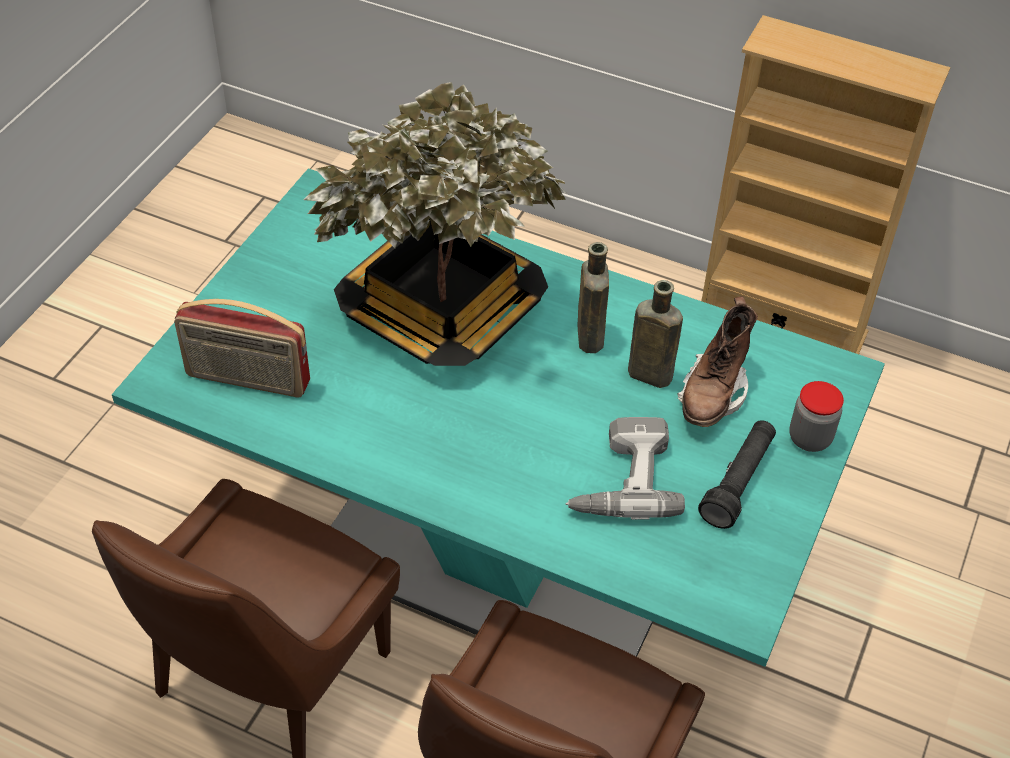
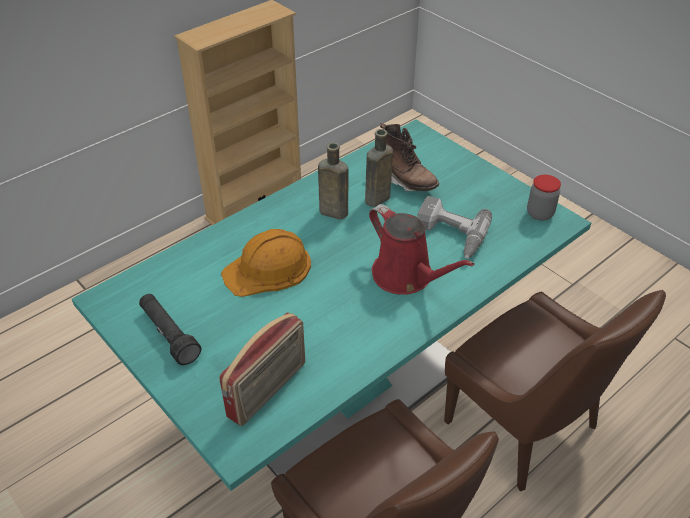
camera: 65 degrees left, 5 degrees down
potted plant [303,82,567,366] -> orange hard hat [221,229,311,297]
black flashlight [698,420,776,529] -> black flashlight moved to [139,294,201,365]
jar [789,381,844,452] -> jar moved to [527,175,561,221]
none -> red watering can [369,204,475,295]

